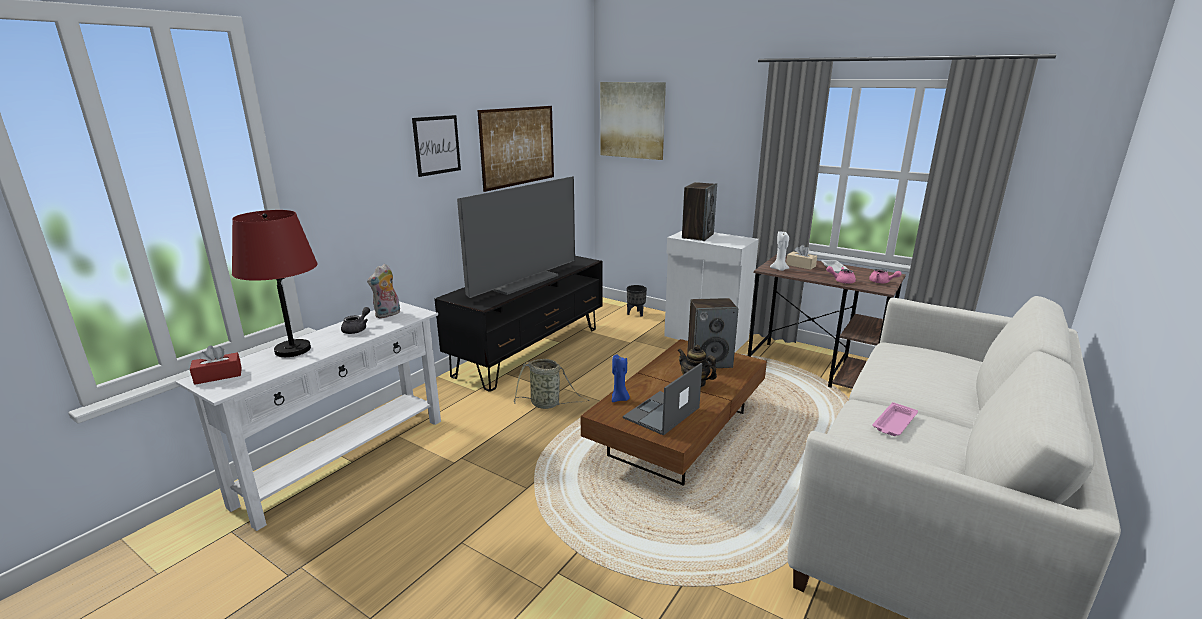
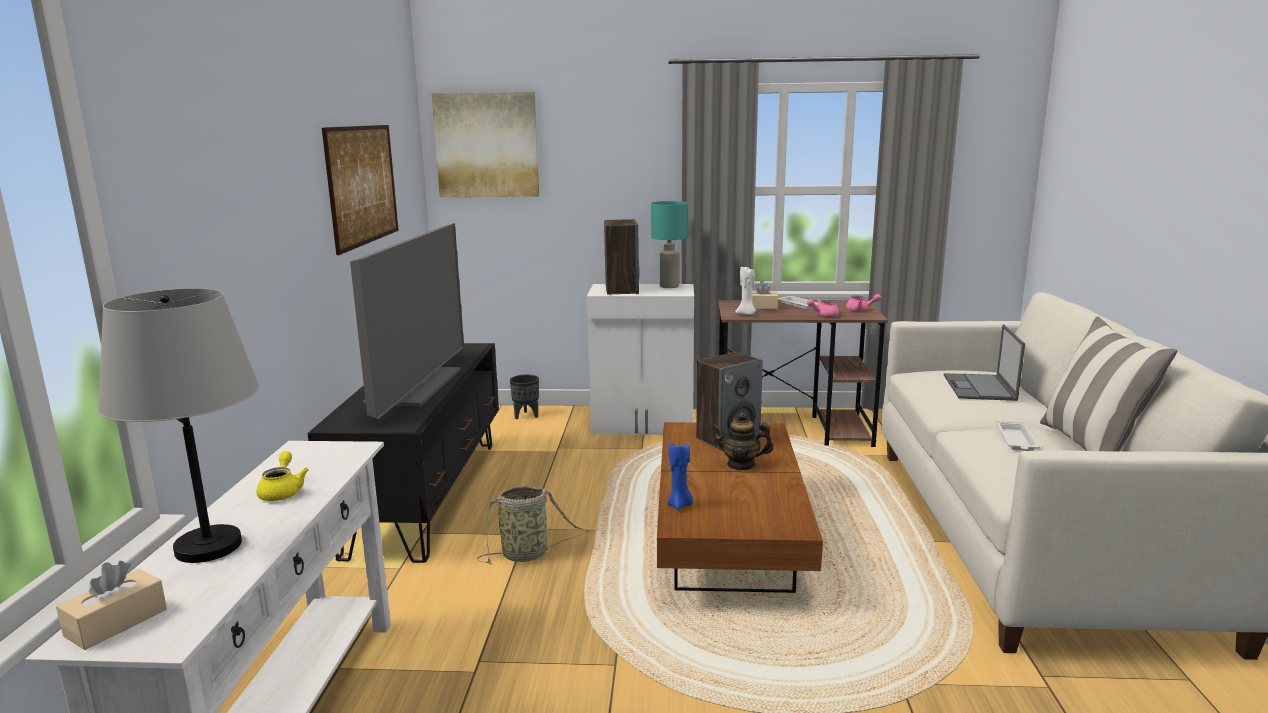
camera: 30 degrees left, 5 degrees down
red tissue box [190,345,242,385] -> beige tissue box [56,561,167,650]
red table lamp [232,210,318,357] -> grey table lamp [98,288,259,563]
grey teapot [341,307,370,334] -> yellow teapot [256,451,309,501]
plush toy [367,264,400,318] -> none
picture [412,115,461,177] -> none
laptop [623,363,702,436] -> laptop moved to [944,324,1025,401]
pink tray [872,402,918,436] -> white tray [996,421,1040,451]
none -> turquoise table lamp [651,201,688,288]
none -> pillow [1040,316,1177,452]

